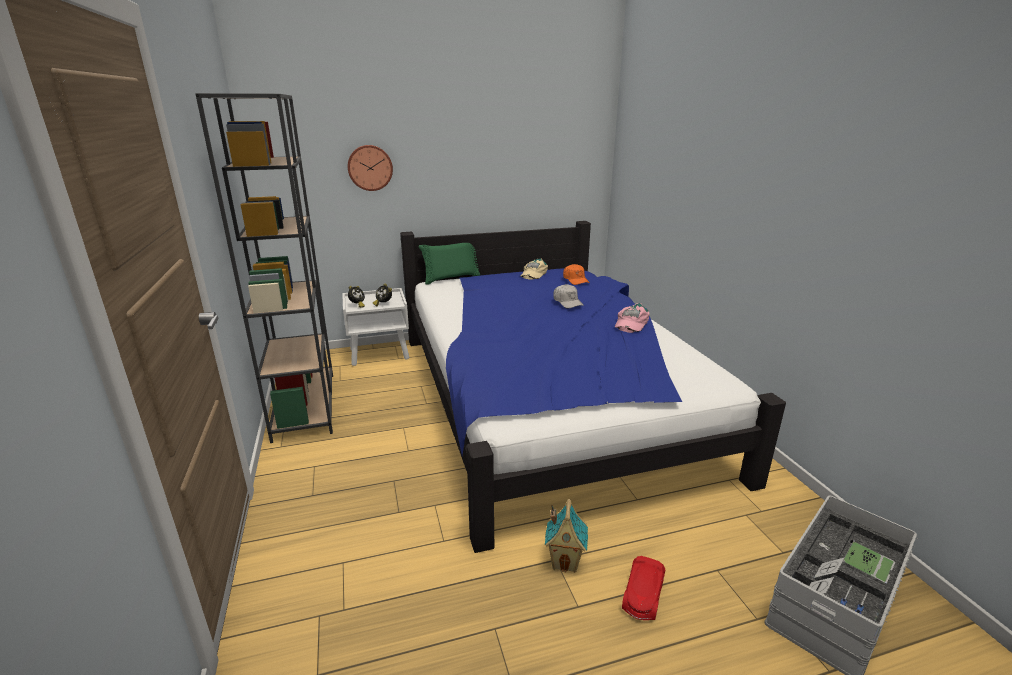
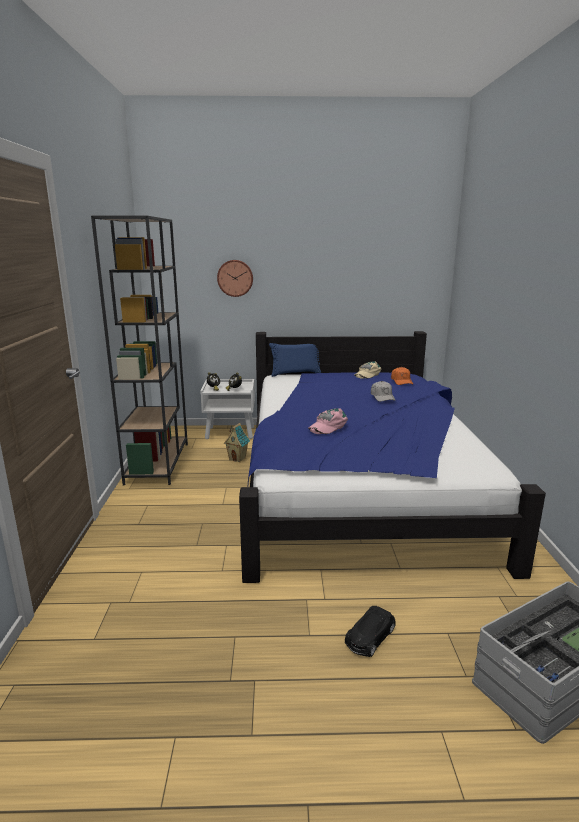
camera: 15 degrees right, 5 degrees down
green pillow [418,243,480,285] -> blue pillow [269,343,321,377]
toy house [545,499,588,573] -> toy house moved to [224,423,250,462]
pink cap [615,303,650,333] -> pink cap moved to [308,408,348,434]
red toy car [622,556,665,620] -> black toy car [345,606,396,657]

